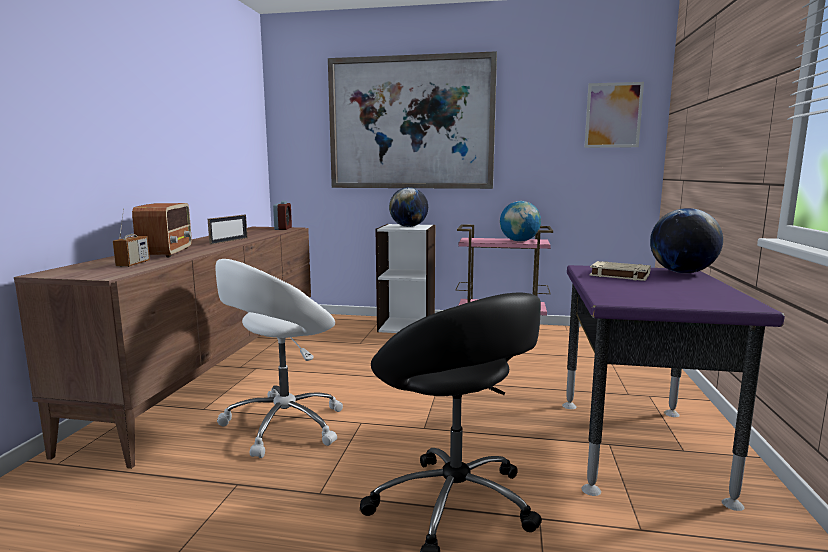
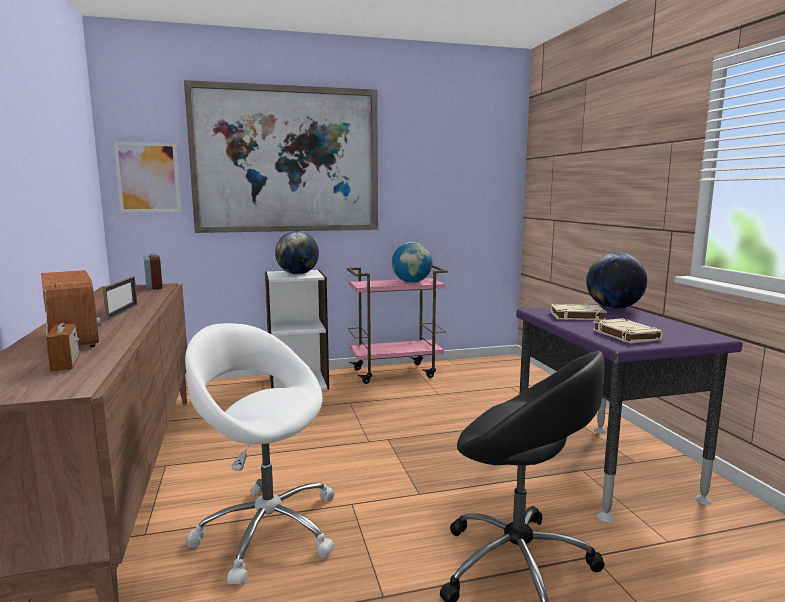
camera: 25 degrees left, 0 degrees up
white office chair [215,259,343,458] -> white office chair turned 90 degrees clockwise [185,323,335,585]
picture [584,82,644,148] -> picture moved to [114,142,181,212]
none -> beige book [593,318,664,344]

